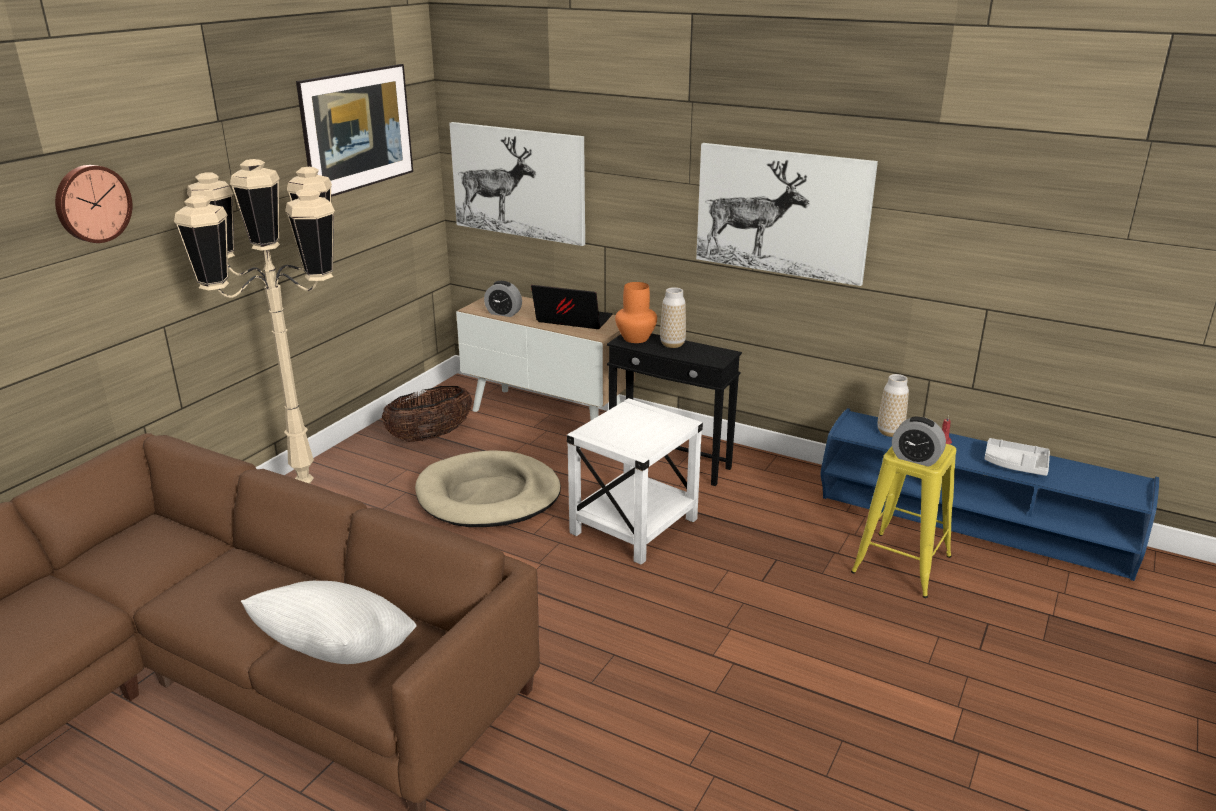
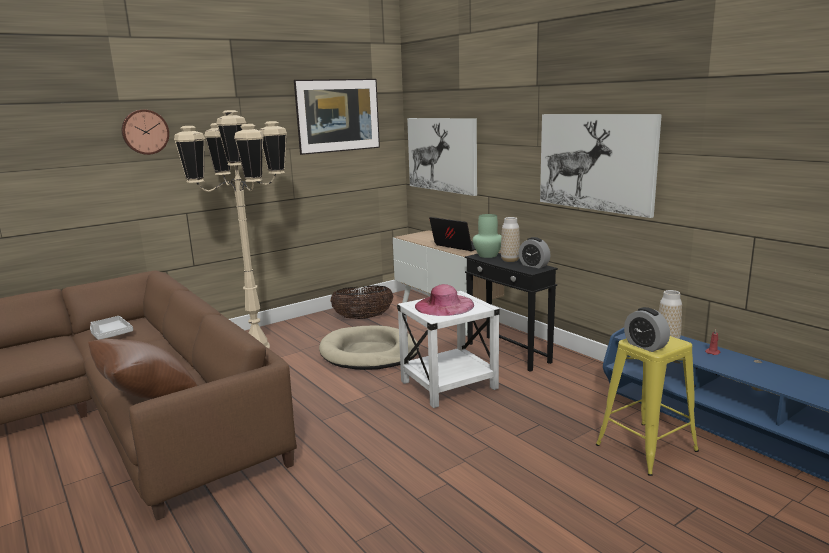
camera: 25 degrees right, 10 degrees down
white pillow [240,581,417,664] -> brown pillow [88,339,197,399]
alarm clock [484,281,522,317] -> alarm clock moved to [519,237,551,268]
orange vase [615,282,657,343] -> green vase [473,214,501,258]
grey tray [984,438,1050,476] -> grey tray moved to [90,316,133,340]
none -> pink hat [415,284,474,316]

